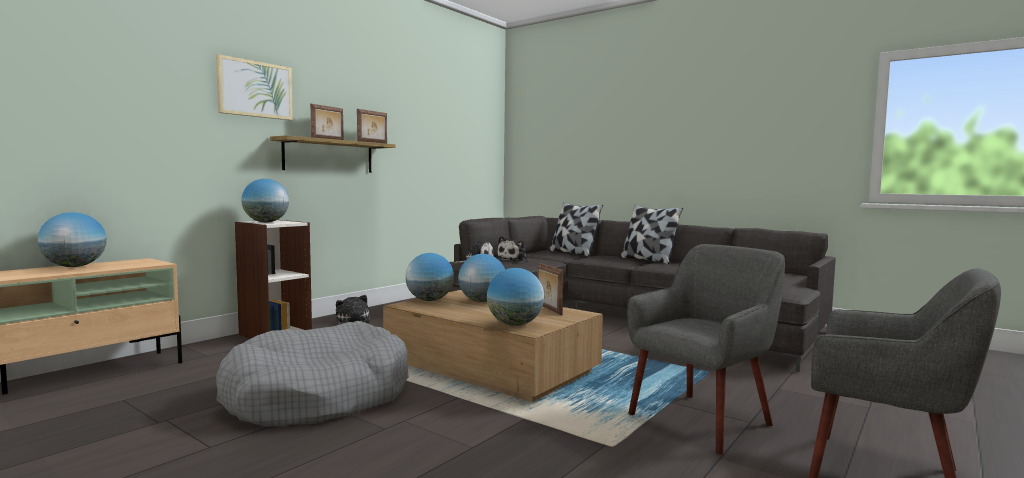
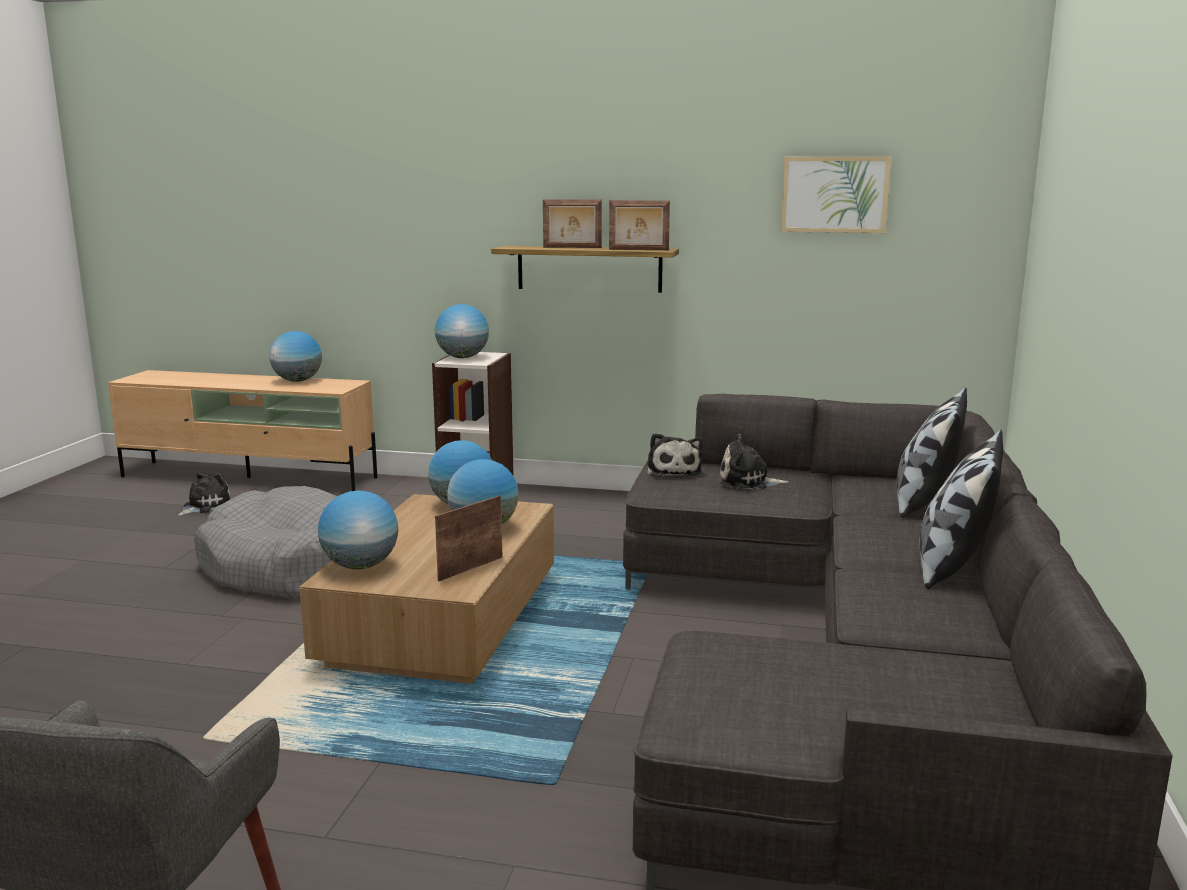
camera: 65 degrees right, 10 degrees up
picture [216,54,293,120] -> picture moved to [781,157,891,233]
plush toy [336,295,370,324] -> plush toy moved to [178,472,230,516]
grey armchair [627,244,785,455] -> none

